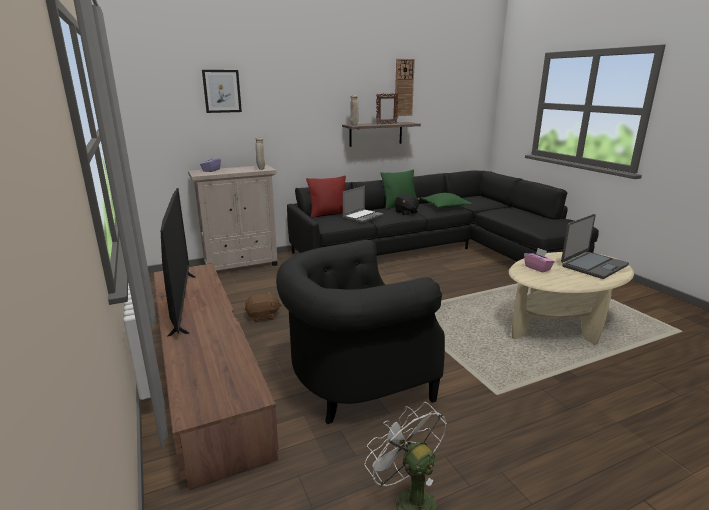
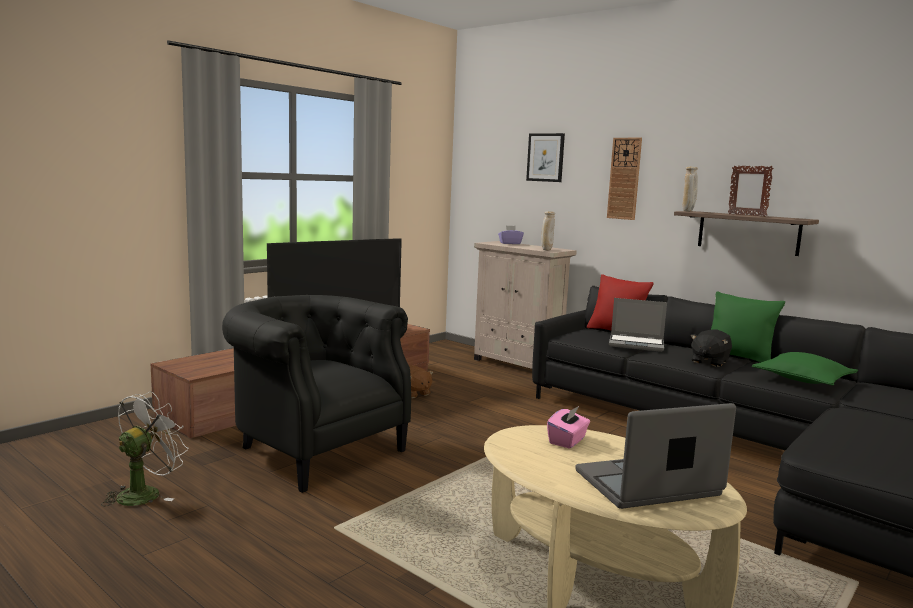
camera: 65 degrees right, 10 degrees down
wall clock [395,59,415,116] -> wall clock moved to [607,138,642,220]
laptop [561,214,629,279] -> laptop turned 135 degrees clockwise [575,403,736,509]

